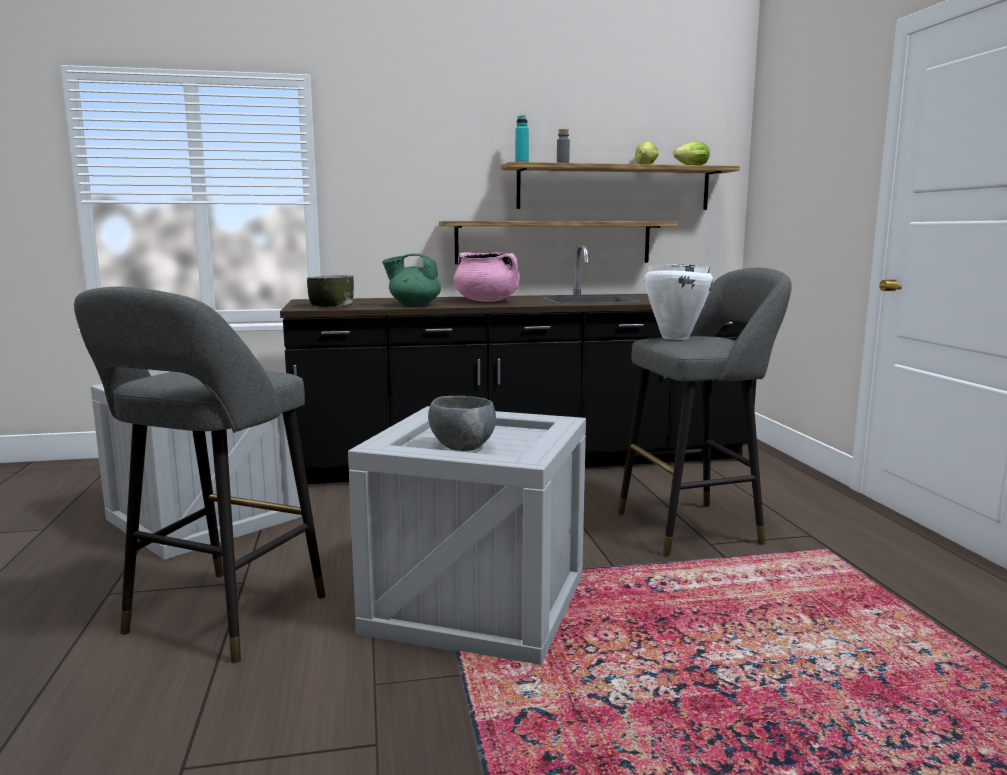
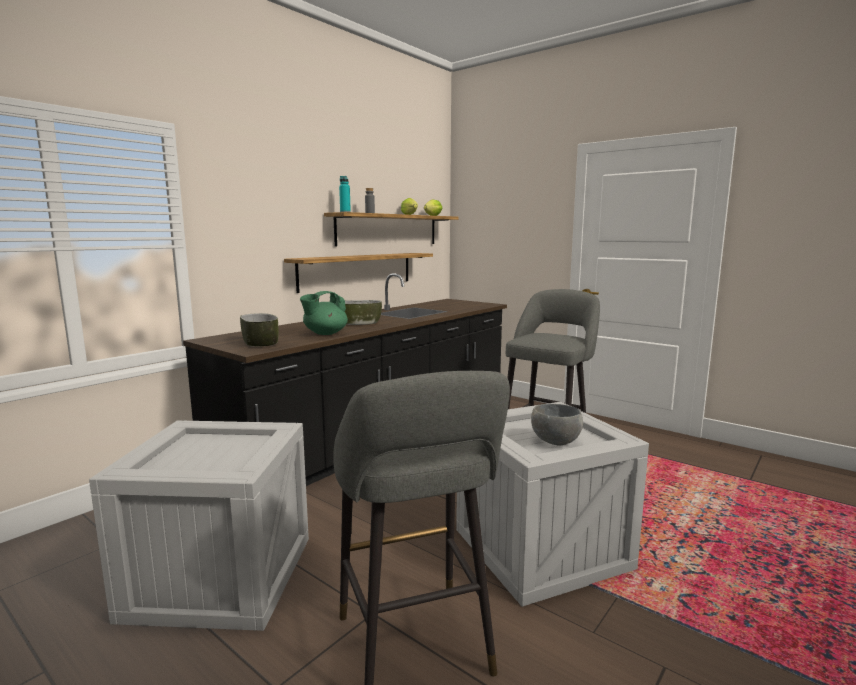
camera: 40 degrees left, 0 degrees up
pink cooking pot [454,252,520,302] -> bowl [345,300,382,325]
white cooking pot [644,264,713,340] -> none

